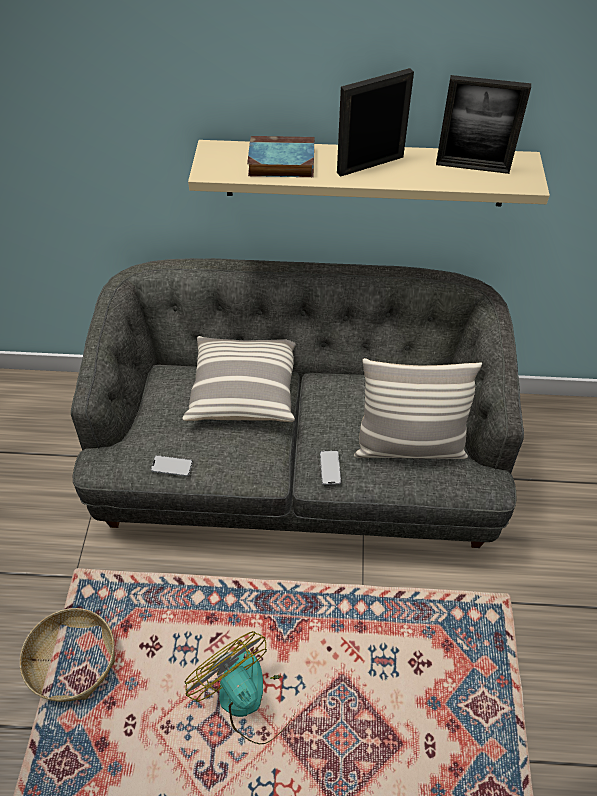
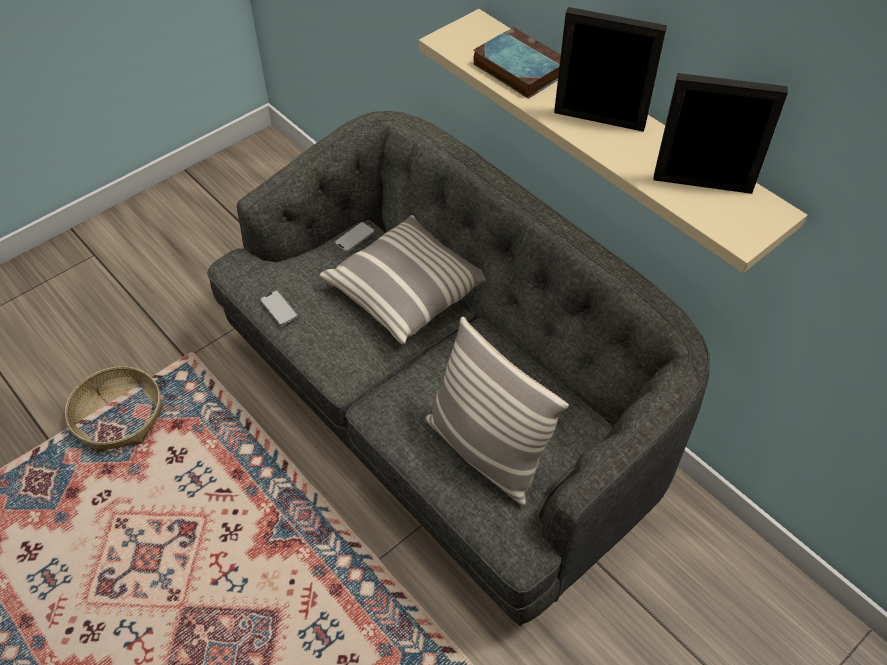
camera: 45 degrees right, 0 degrees up
fan [185,631,299,744] -> none
phone [320,450,341,485] -> phone moved to [335,222,375,252]
picture frame [436,75,531,174] -> picture frame turned 135 degrees clockwise [653,73,788,194]

